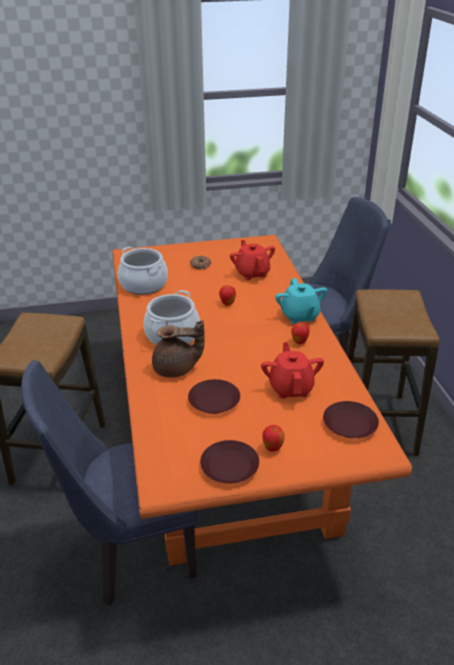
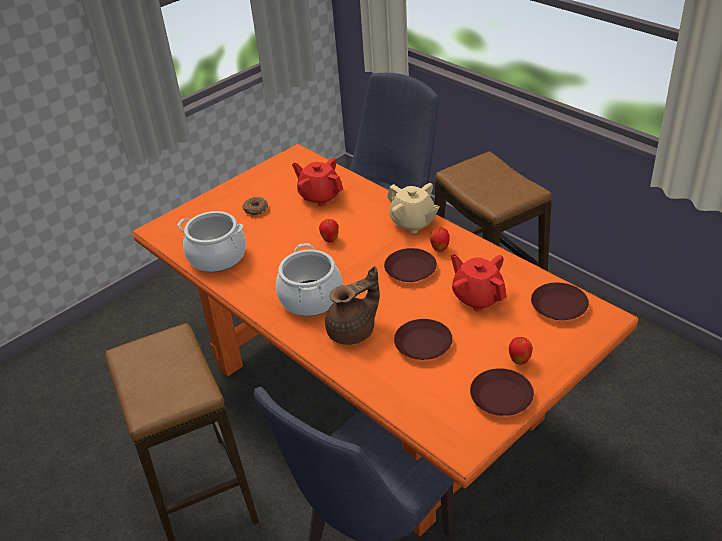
camera: 30 degrees left, 5 degrees up
turquoise teapot [275,278,327,324] -> beige teapot [387,183,440,233]
none -> brown plate [384,248,437,282]

